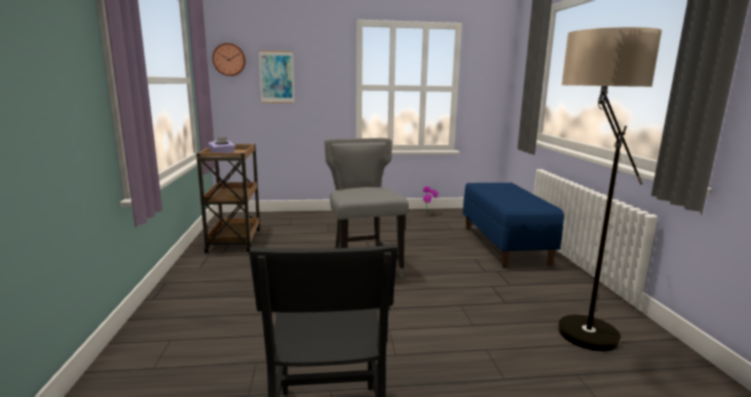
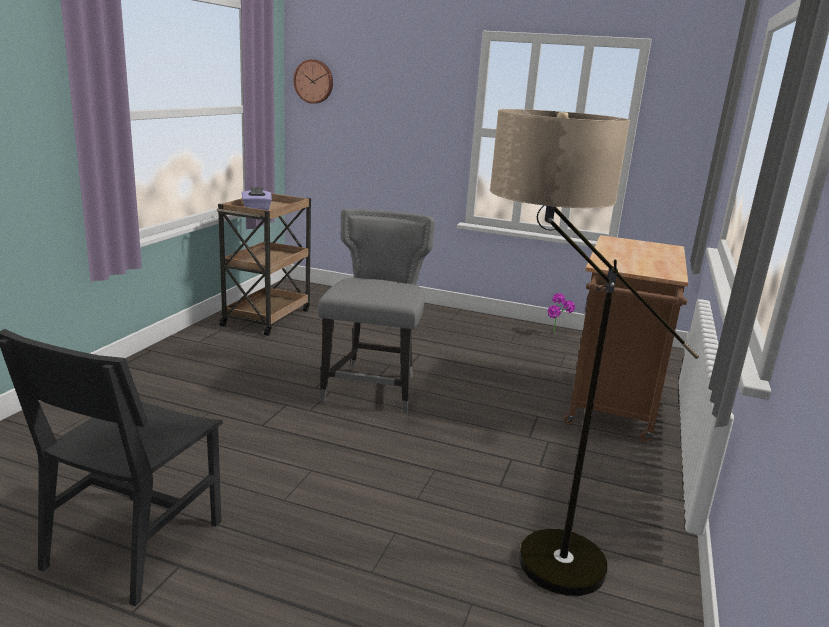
camera: 25 degrees right, 5 degrees up
picture [259,51,294,103] -> none
blue bench [463,183,564,268] -> brown cart [564,235,688,441]

